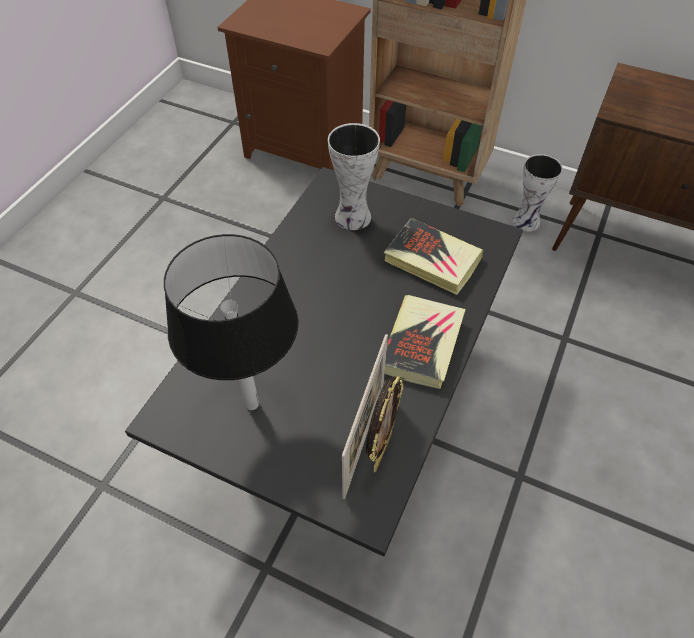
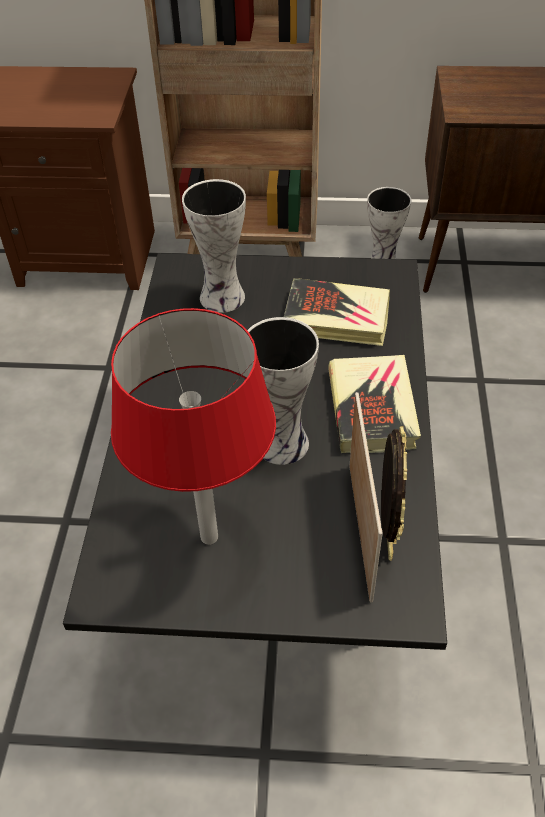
camera: 20 degrees left, 5 degrees down
black table lamp [164,234,299,410] -> red table lamp [111,308,276,545]
none -> vase [247,317,319,465]

